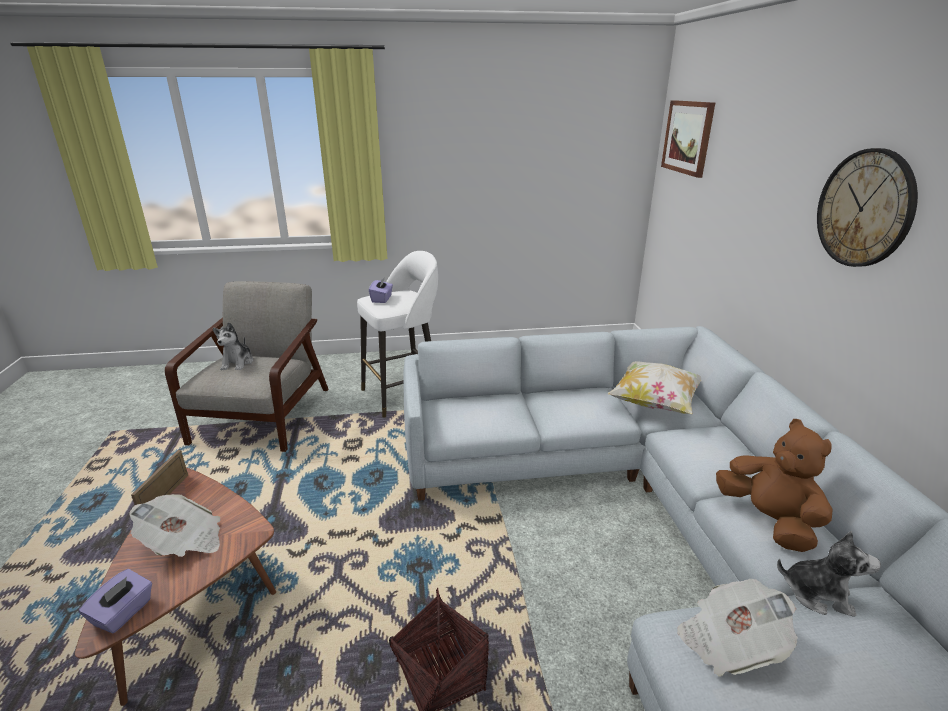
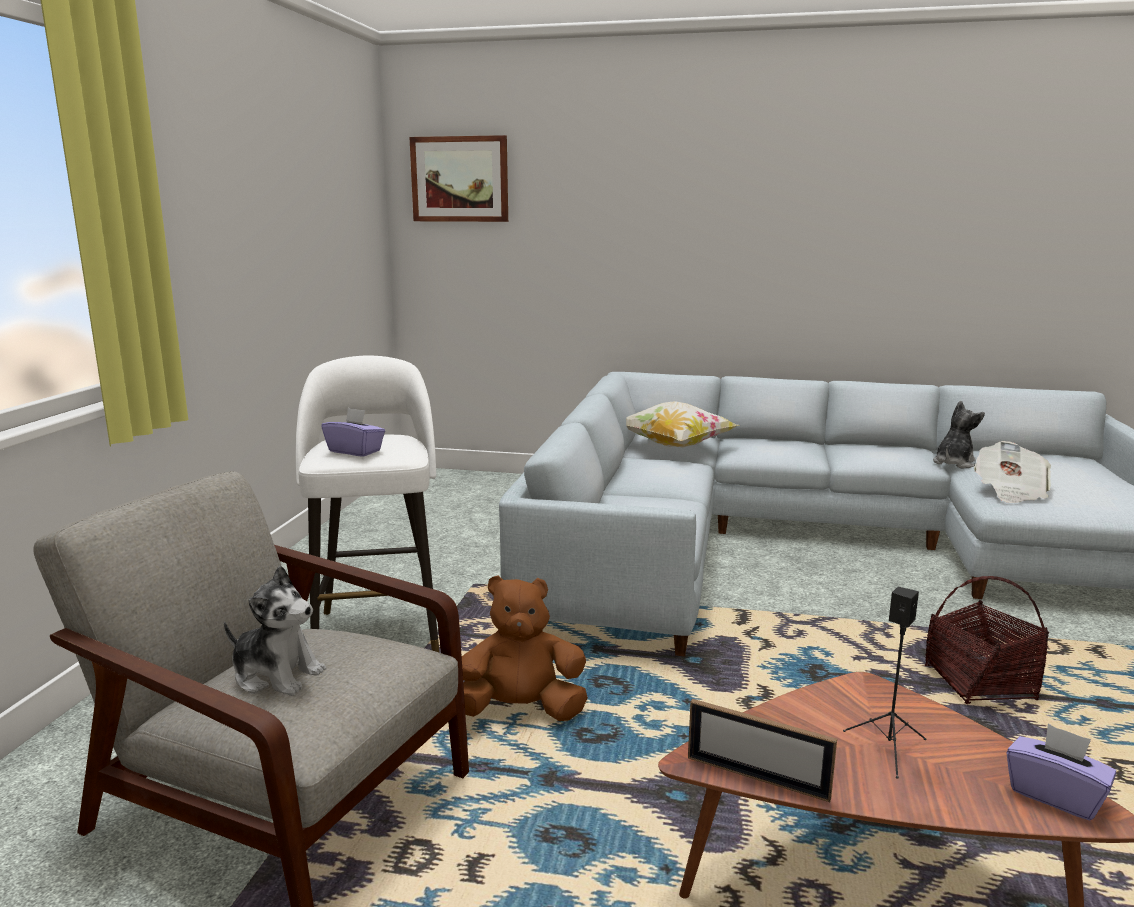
camera: 70 degrees left, 10 degrees down
newspaper [130,494,221,557] -> black speaker [843,587,927,779]
brown plush toy [716,419,833,552] -> brown plush toy moved to [462,576,588,721]
wall clock [817,148,918,267] -> none

